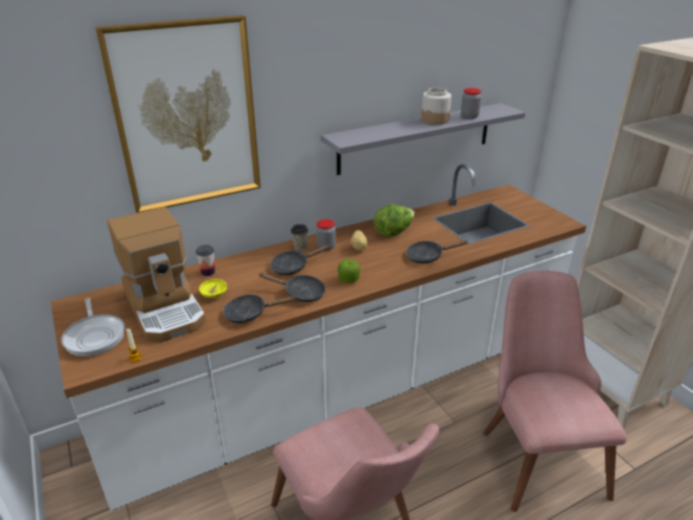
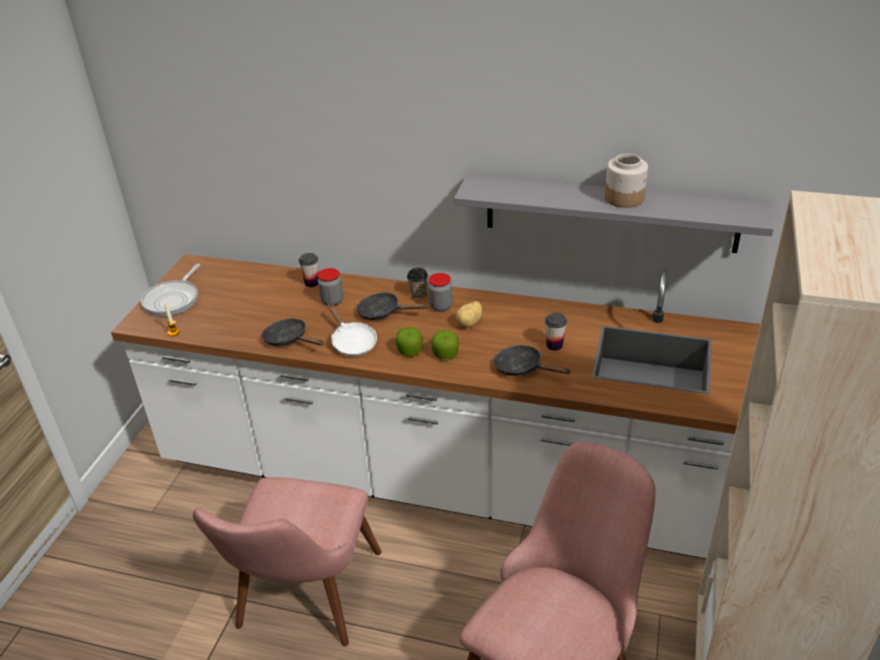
camera: 45 degrees right, 5 degrees up
picture [95,15,261,213] -> none
coffee machine [107,207,206,342] -> none
yellow bowl [199,279,227,298] -> none
black frying pan [259,273,326,302] -> white frying pan [328,304,377,356]
lettuce [374,204,415,237] -> none
jar [461,88,482,119] -> jar moved to [318,268,343,306]
none -> apple [431,330,459,360]
none -> cup [545,313,567,351]

